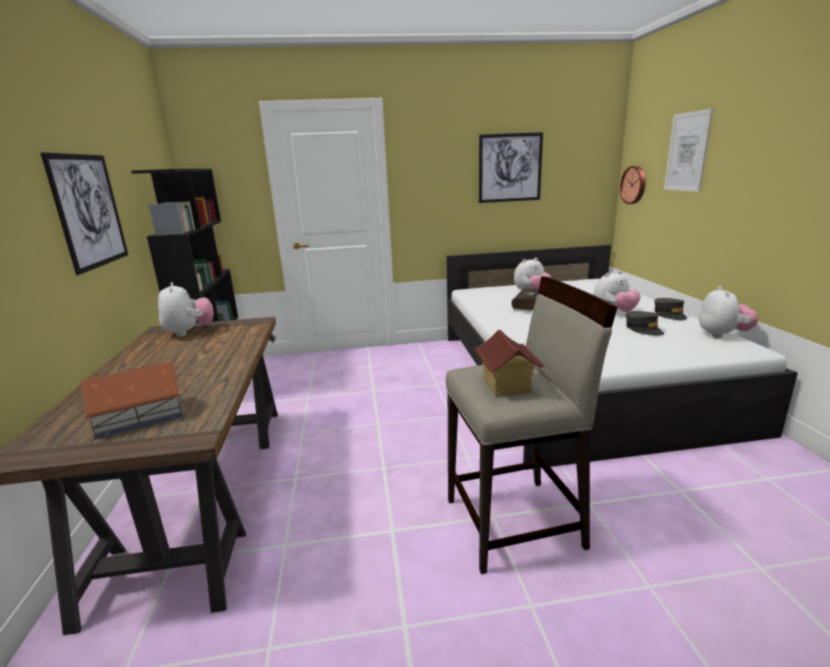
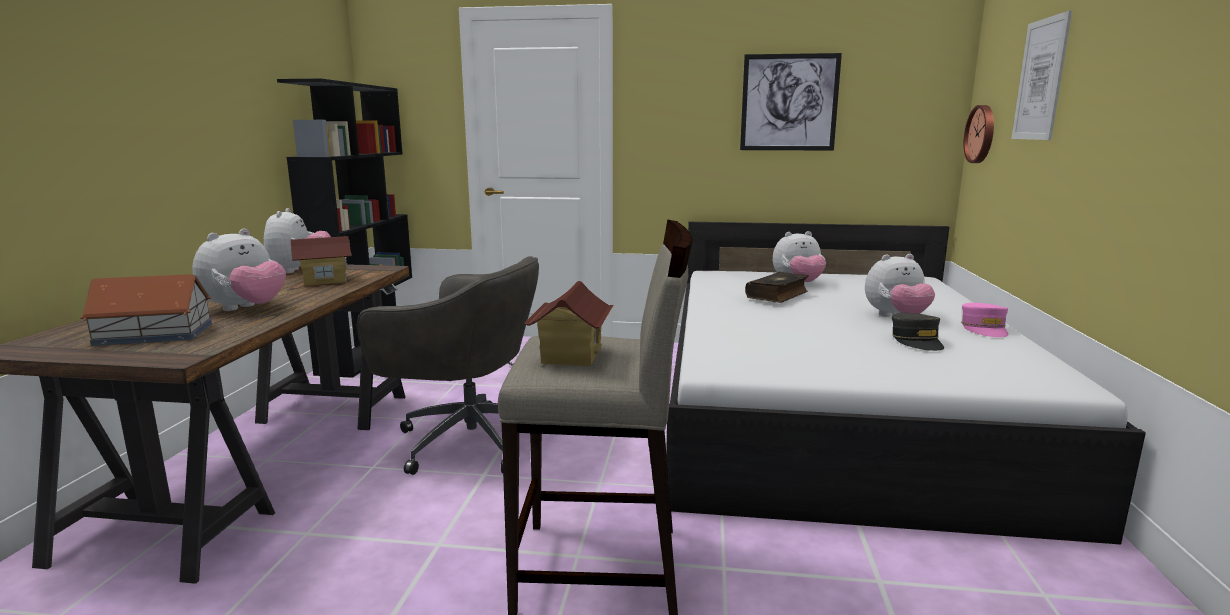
camera: 15 degrees right, 5 degrees down
picture [41,152,128,275] -> none
grey cap [654,298,687,320] -> pink cap [961,303,1008,337]
plush toy [699,286,758,338] -> plush toy moved to [192,229,286,311]
none -> toy house [291,236,352,286]
none -> grey office chair [357,256,539,475]

